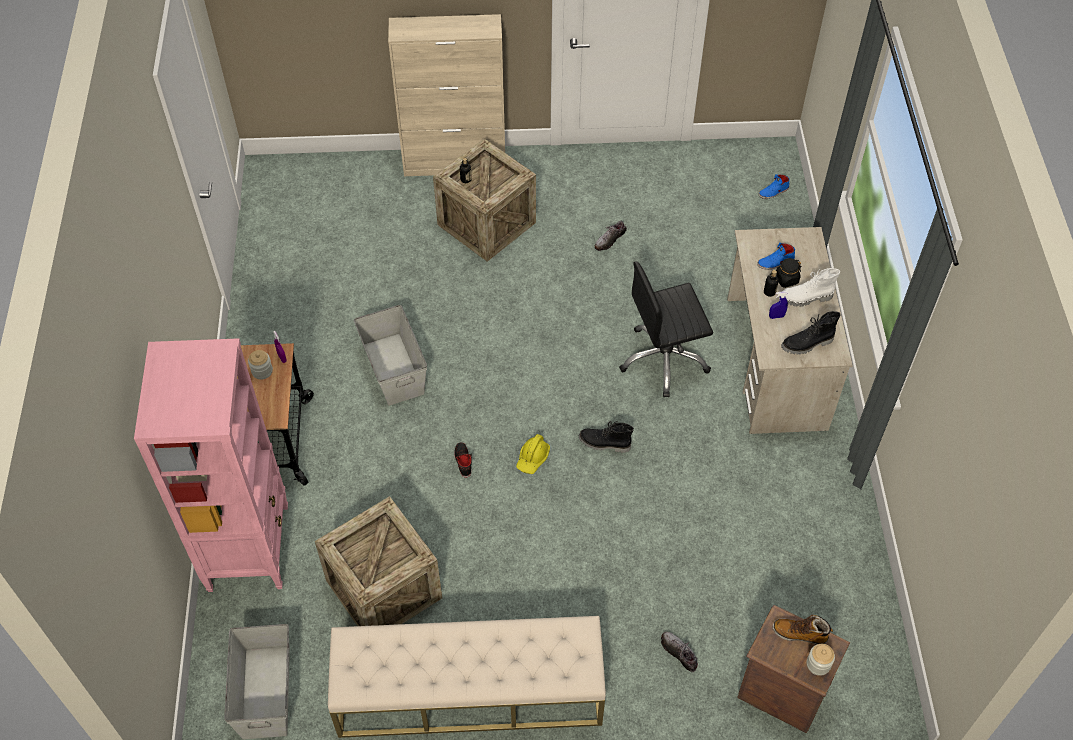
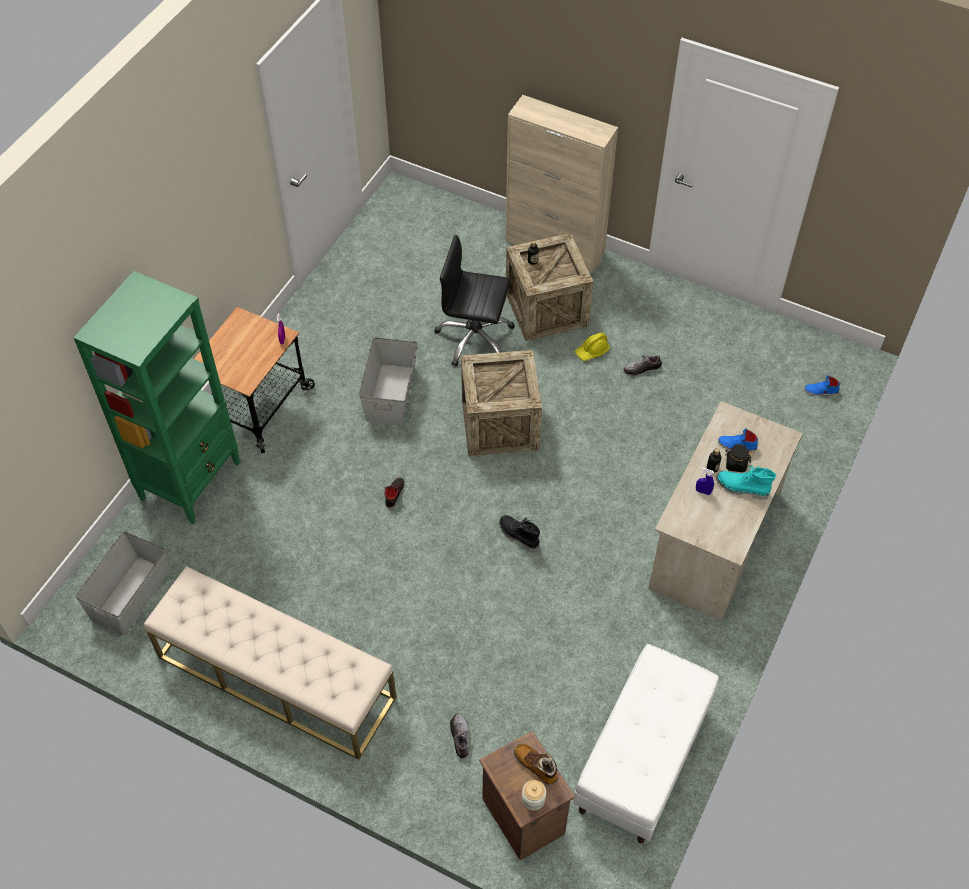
camera: 30 degrees right, 0 degrees up
pink bookcase [134,338,288,592] -> green bookcase [74,271,240,524]
jar [248,350,273,380] -> none
crate [315,496,442,626] -> crate moved to [461,350,542,456]
yellow hard hat [516,434,550,474] -> yellow hard hat moved to [575,333,610,361]
black office chair [619,262,713,397] -> black office chair moved to [434,235,515,367]
black boot [781,311,841,354] -> none
white boot [783,268,840,307] -> turquoise boot [716,466,776,500]
none -> white bench [573,644,719,843]

